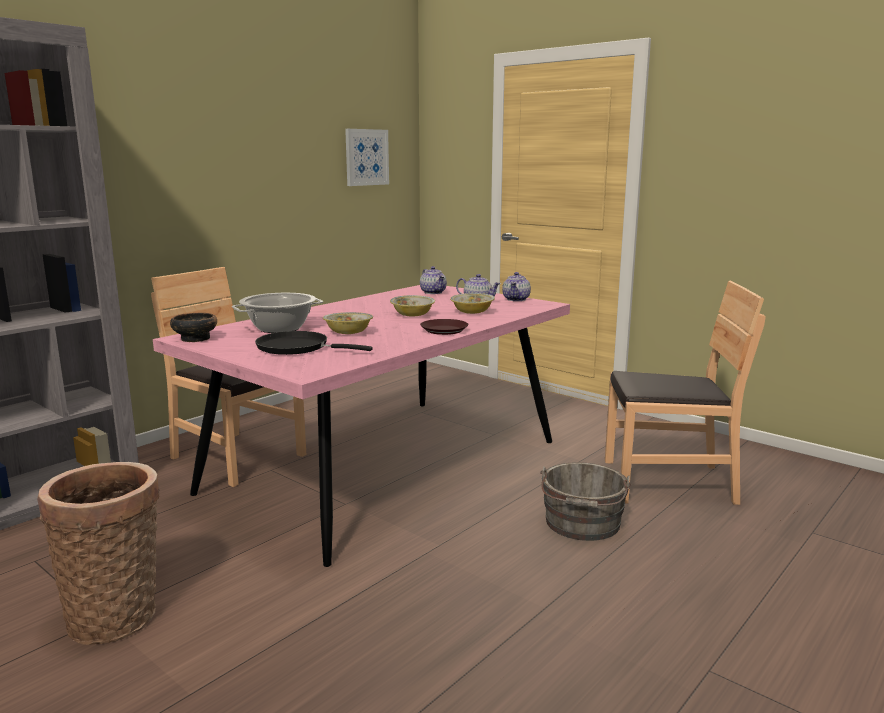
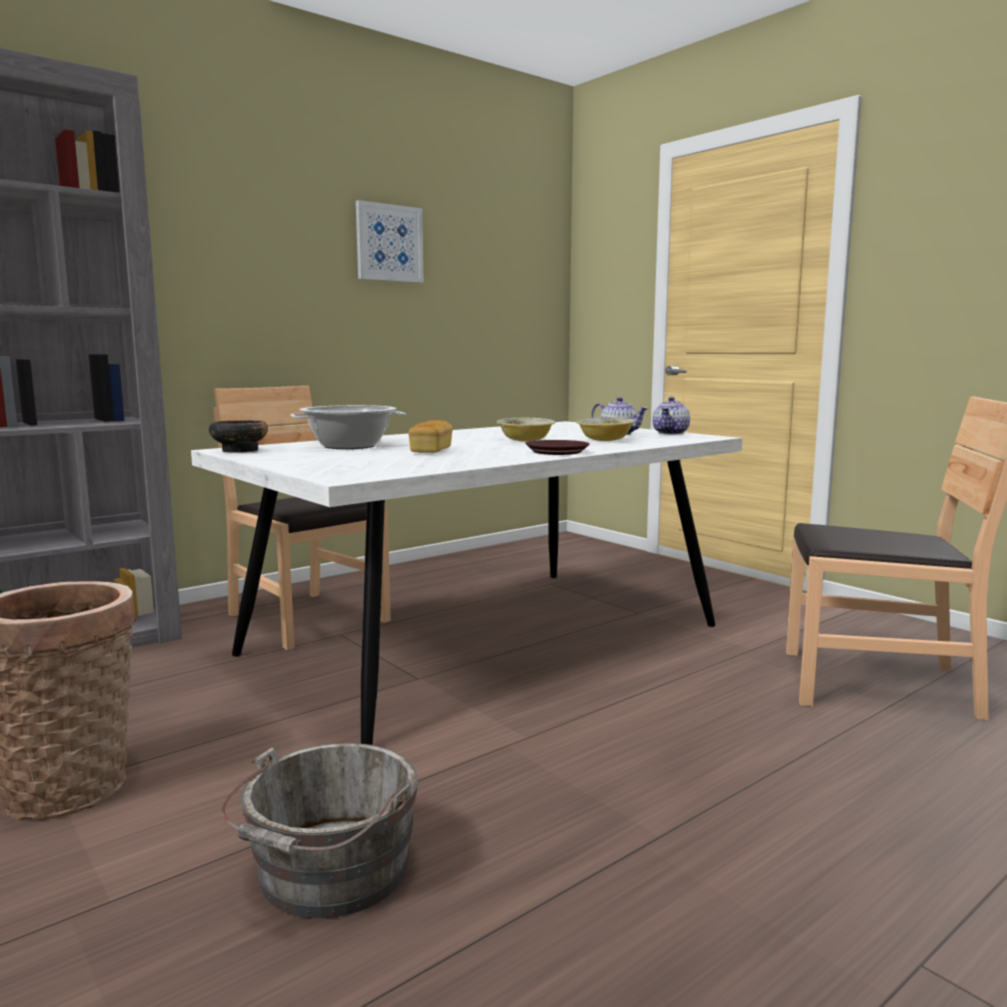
camera: 10 degrees right, 5 degrees down
pink dining table [153,285,570,567] -> white dining table [191,421,742,745]
black frying pan [255,331,373,355] -> none
bowl [323,312,373,334] -> bread [408,420,453,453]
picture [345,129,389,186] -> picture moved to [356,200,424,283]
teapot [420,266,447,294] -> none
grey bucket [540,462,631,541] -> grey bucket moved to [221,743,418,918]

